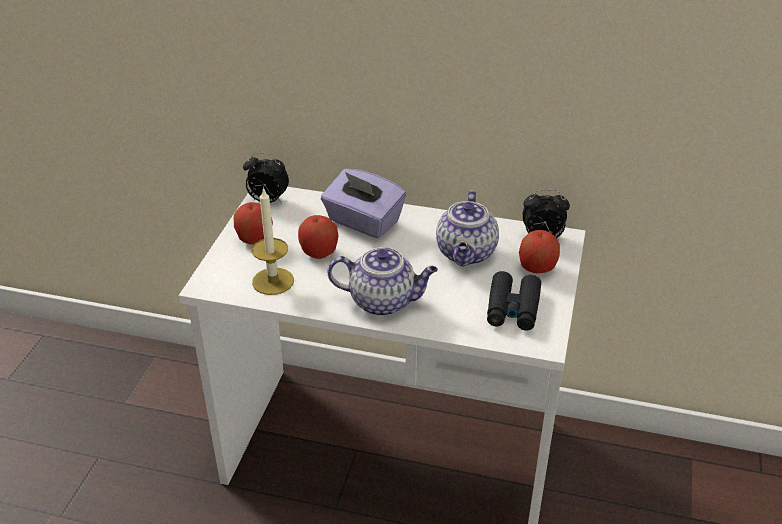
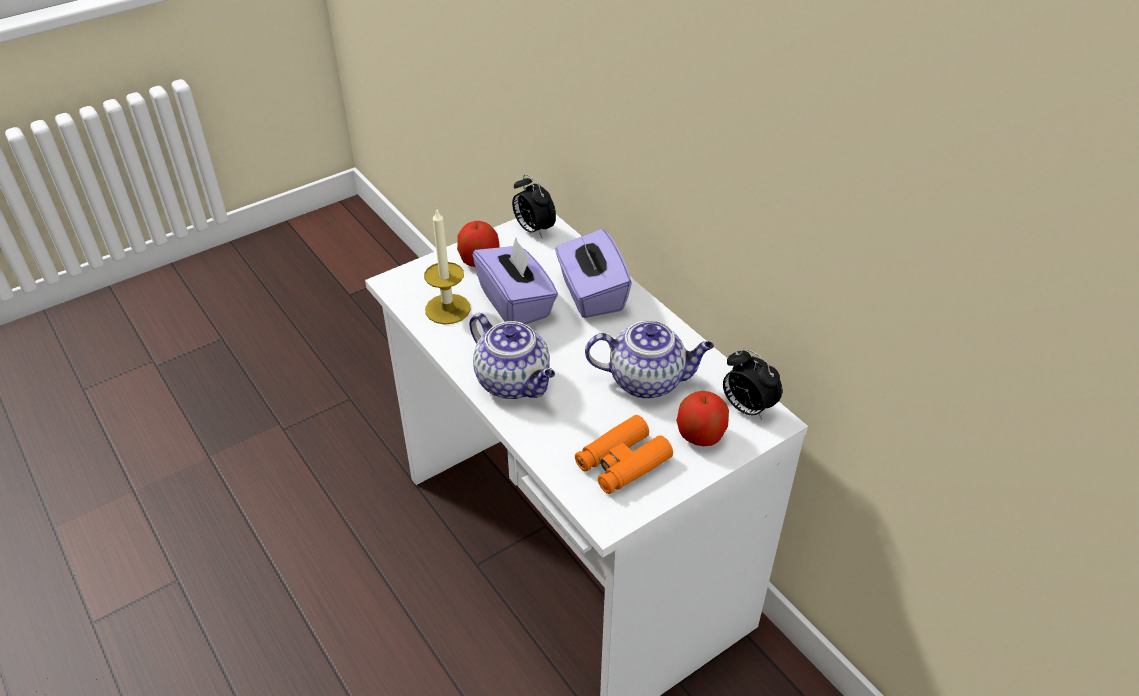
camera: 40 degrees right, 5 degrees up
apple [298,215,339,259] -> purple tissue box [472,238,558,324]
teapot [436,190,499,266] -> teapot turned 135 degrees counterclockwise [585,320,714,399]
black binoculars [487,271,541,330] -> orange binoculars [575,415,673,494]

